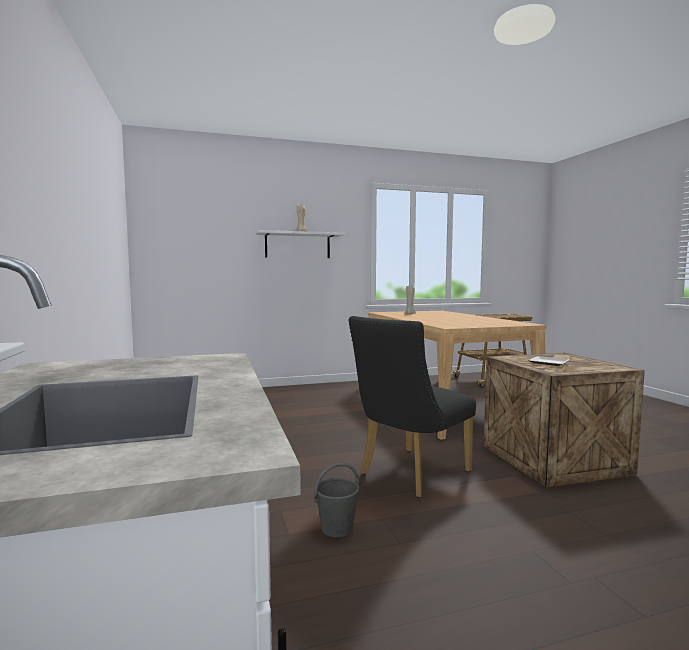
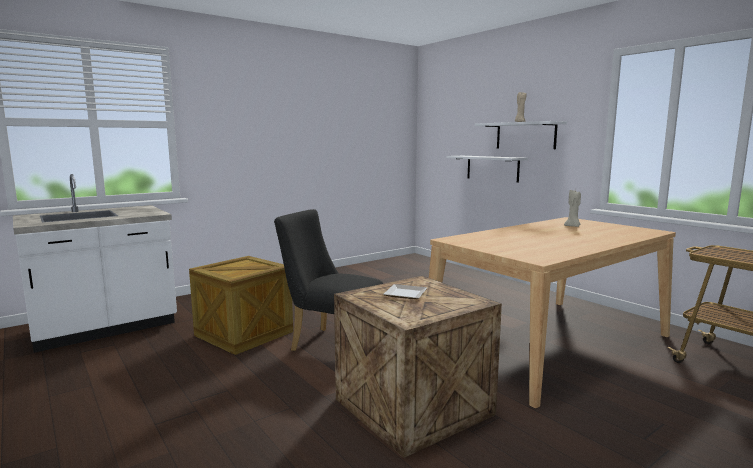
camera: 70 degrees right, 5 degrees up
grey bucket [314,463,359,537] -> crate [189,256,293,355]
none -> white shelf [446,156,528,183]

